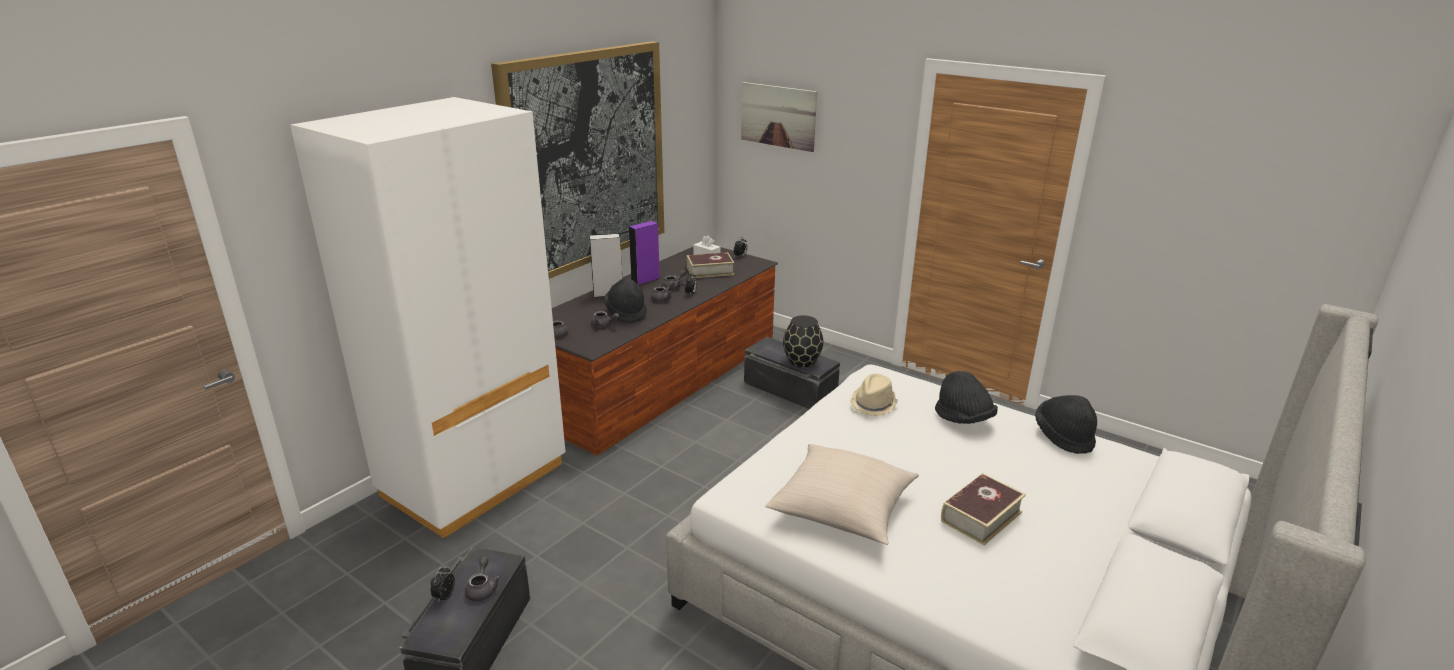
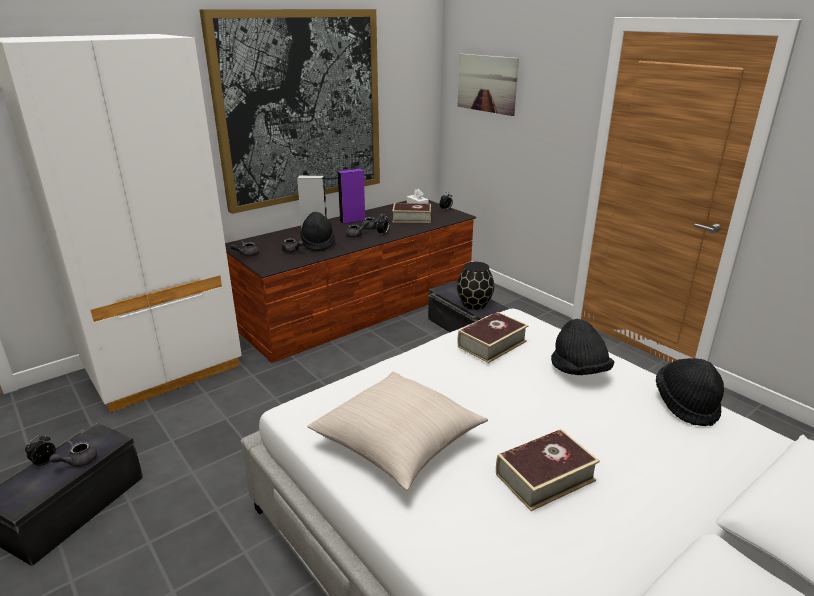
camera: 15 degrees right, 0 degrees up
grey teapot [465,557,501,602] -> grey teapot turned 150 degrees counterclockwise [49,440,97,467]
beige hat [850,373,898,417] -> book [457,312,528,363]

